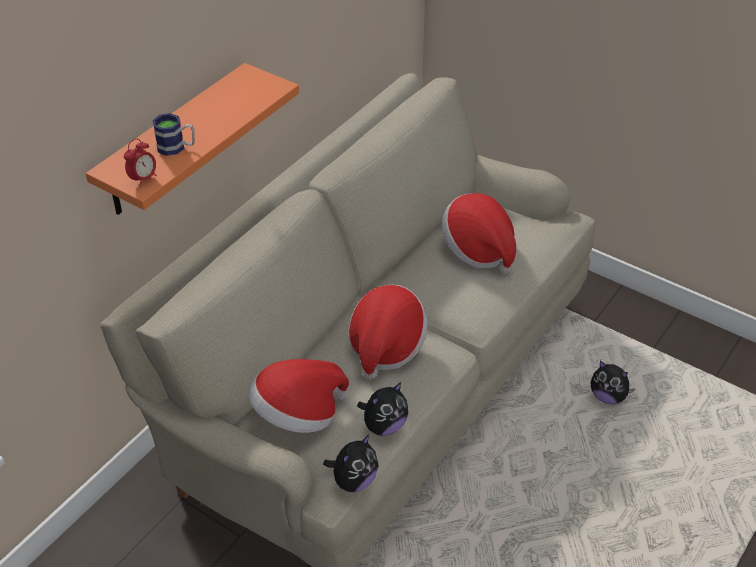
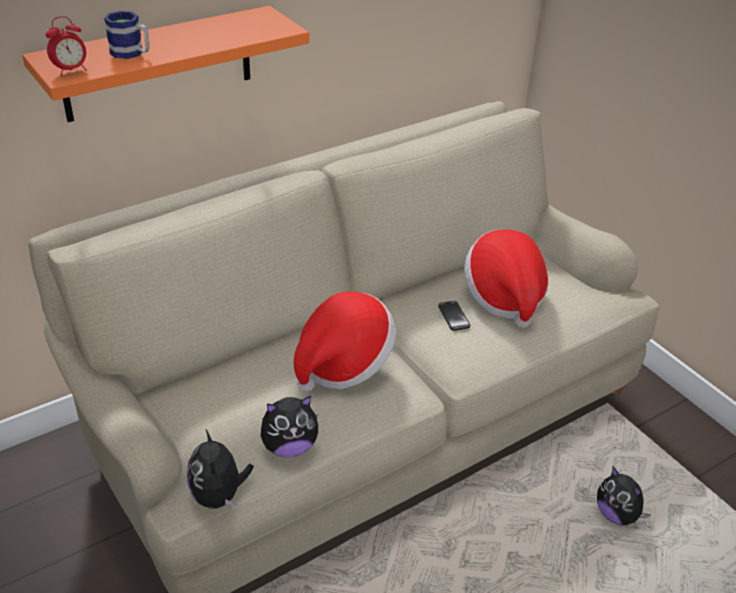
camera: 20 degrees right, 5 degrees down
hat [248,359,349,433] -> none
plush toy [323,434,379,492] -> plush toy turned 105 degrees clockwise [187,428,254,509]
none -> phone [438,301,470,331]

